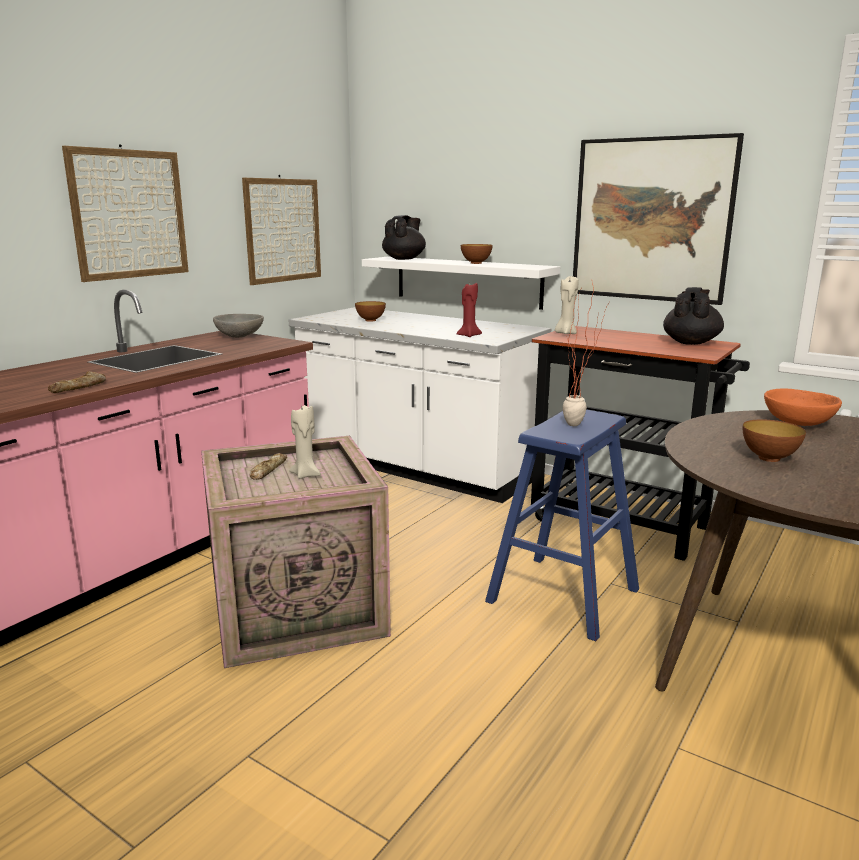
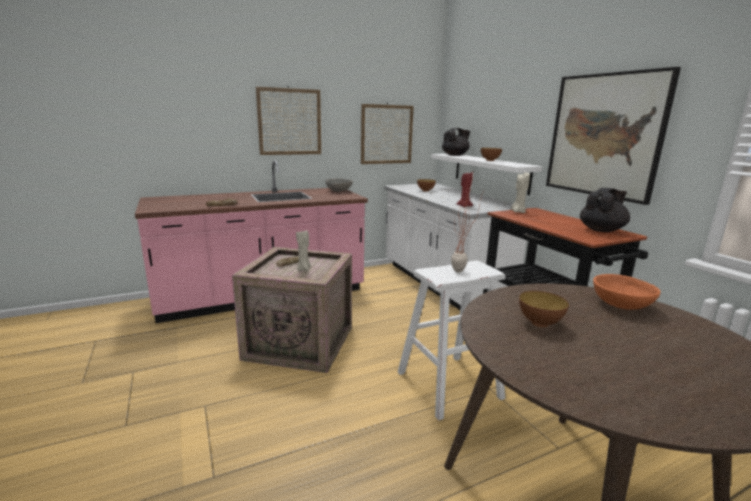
camera: 30 degrees right, 0 degrees up
blue stool [485,409,639,641] -> white stool [398,261,505,421]

